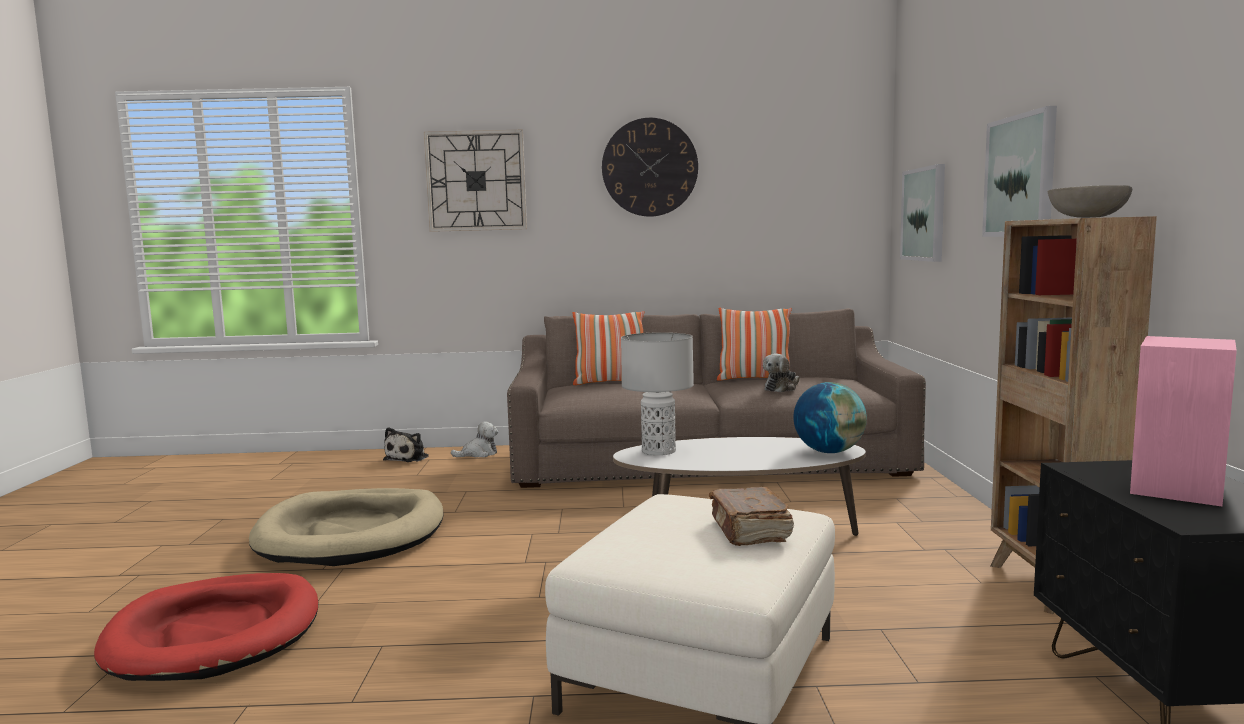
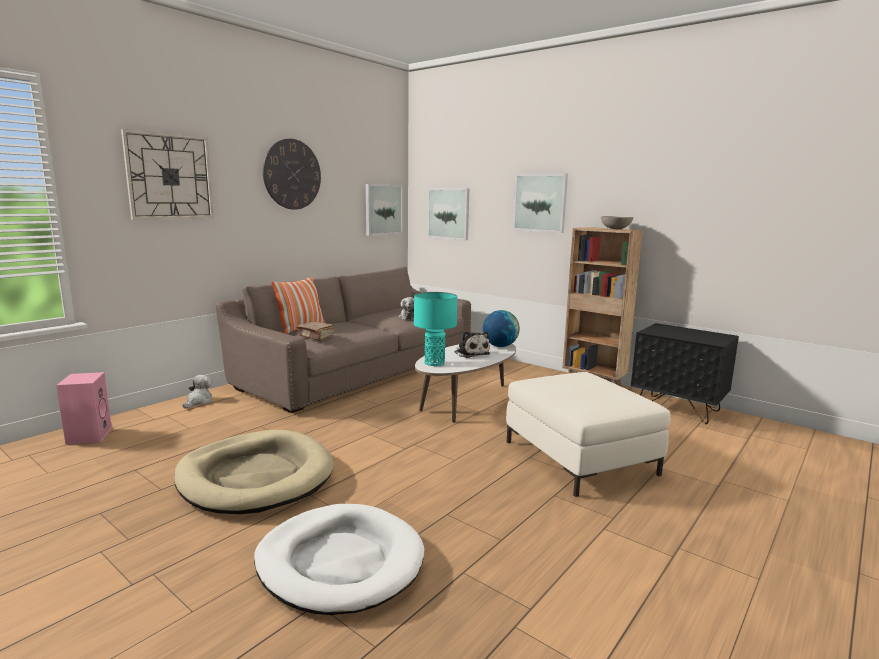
camera: 50 degrees left, 5 degrees up
red dog bed [94,573,319,681] -> white dog bed [254,504,424,615]
plush toy [383,427,429,462] -> plush toy moved to [455,331,490,358]
white table lamp [621,332,694,455] -> turquoise table lamp [414,292,457,366]
brown book [709,487,794,546] -> brown book moved to [296,322,334,341]
pillow [717,308,792,381] -> none
pink speaker [1130,336,1237,506] -> pink speaker moved to [56,372,112,445]
none -> picture [366,184,403,236]

